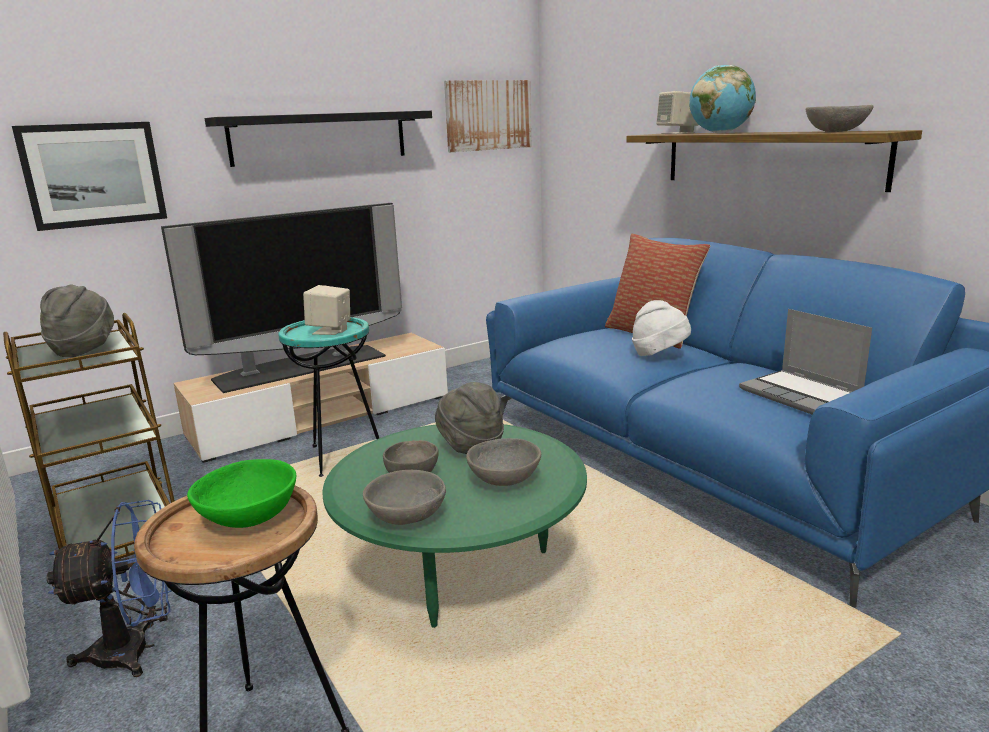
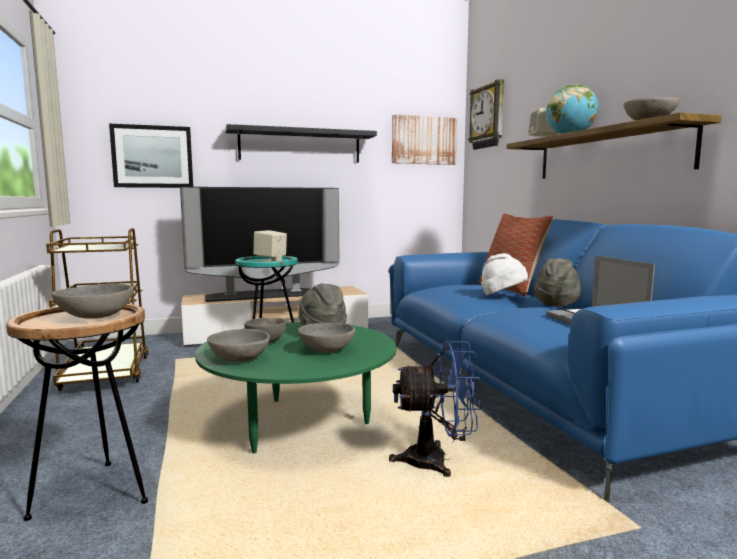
camera: 15 degrees right, 10 degrees down
grey hat [40,285,114,357] -> grey hat moved to [534,258,581,307]
blue fan [47,500,172,677] -> blue fan moved to [389,341,481,477]
green bowl [187,459,296,528] -> grey bowl [52,283,133,319]
none -> wall clock [468,79,504,150]

